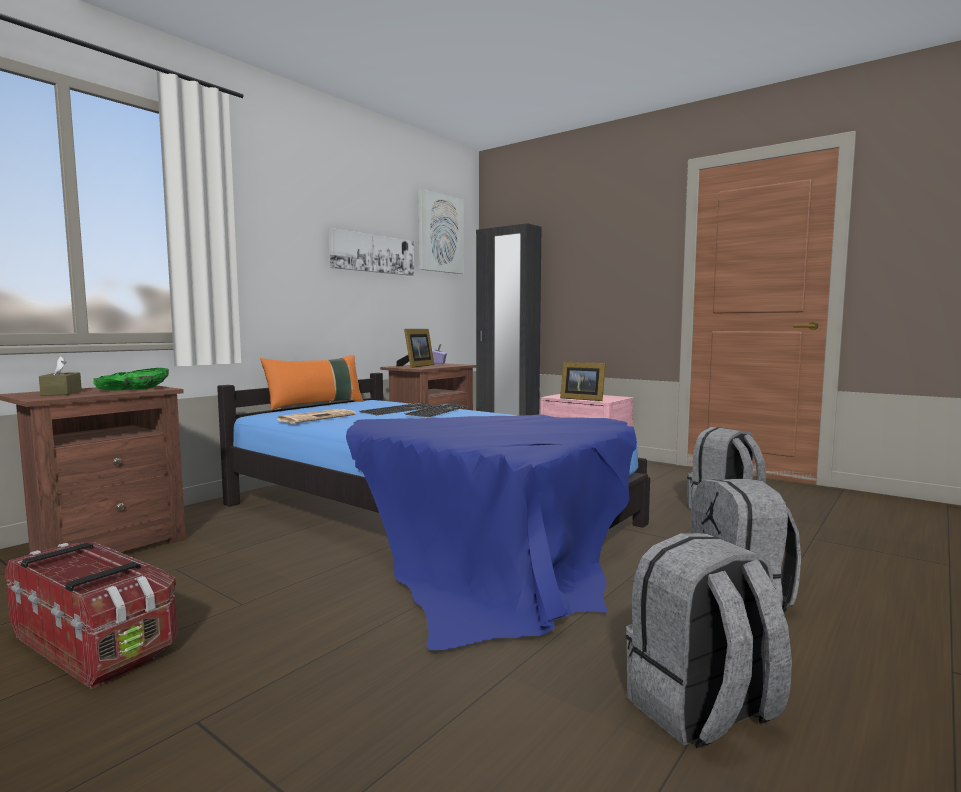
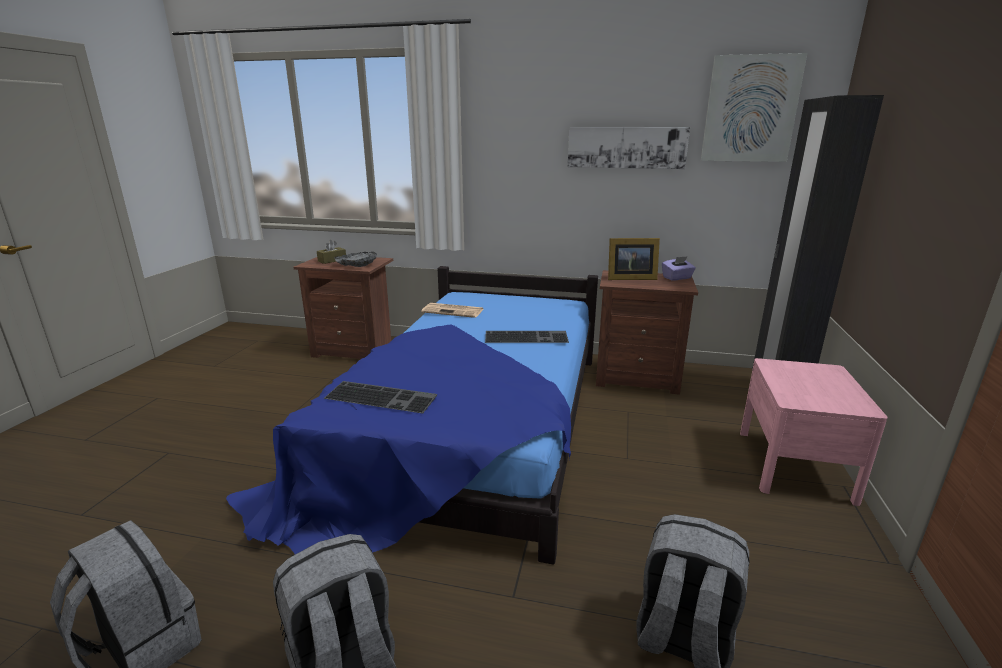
camera: 65 degrees right, 15 degrees up
storage box [5,542,178,689] -> none
green bowl [93,368,169,391] -> grey bowl [334,252,377,267]
orange pillow [260,355,363,410] -> none
keyboard [359,403,435,415] -> keyboard moved to [324,381,437,414]
picture frame [560,362,606,401] -> none

